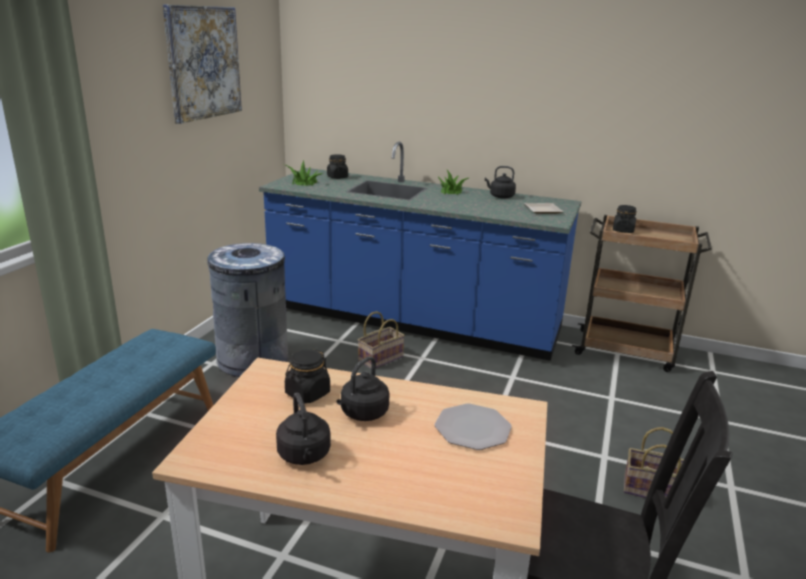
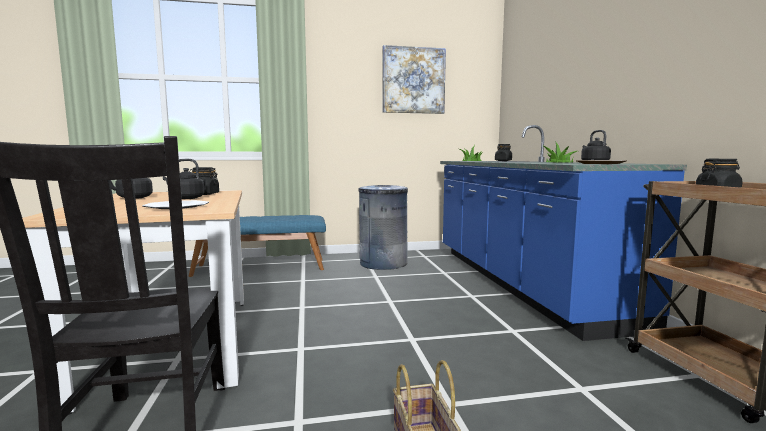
camera: 60 degrees right, 15 degrees down
basket [358,311,405,369] -> none

